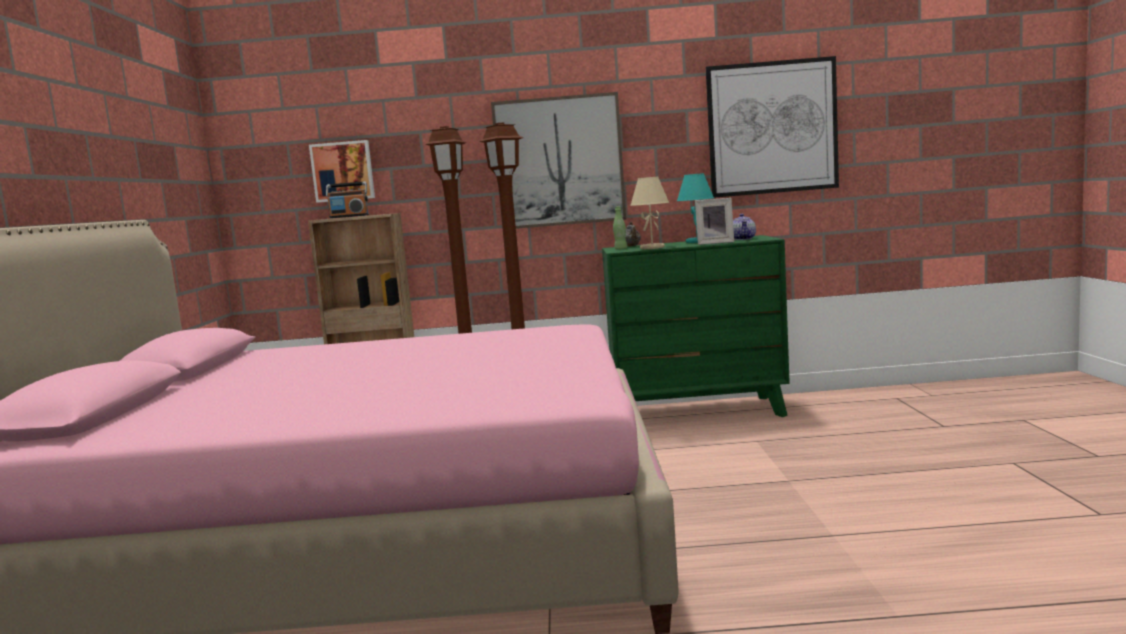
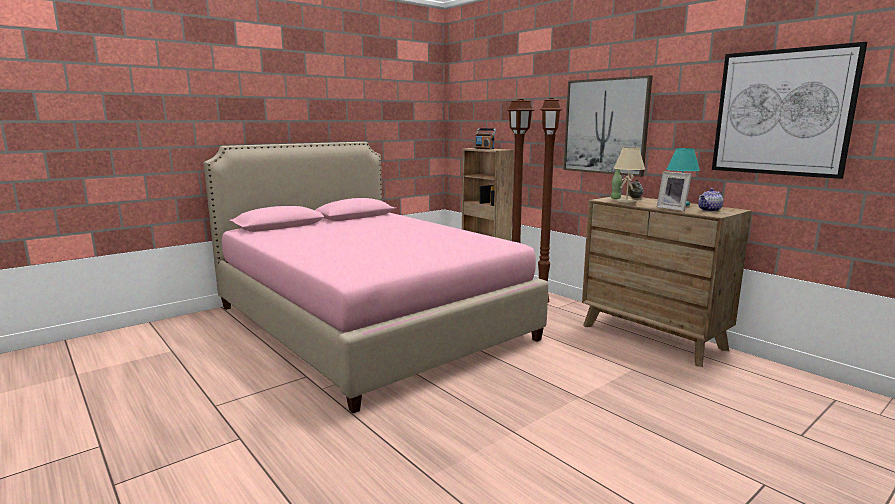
camera: 50 degrees right, 5 degrees up
picture [309,140,375,203] -> none
green dresser [602,235,790,417] -> brown dresser [582,195,752,367]

